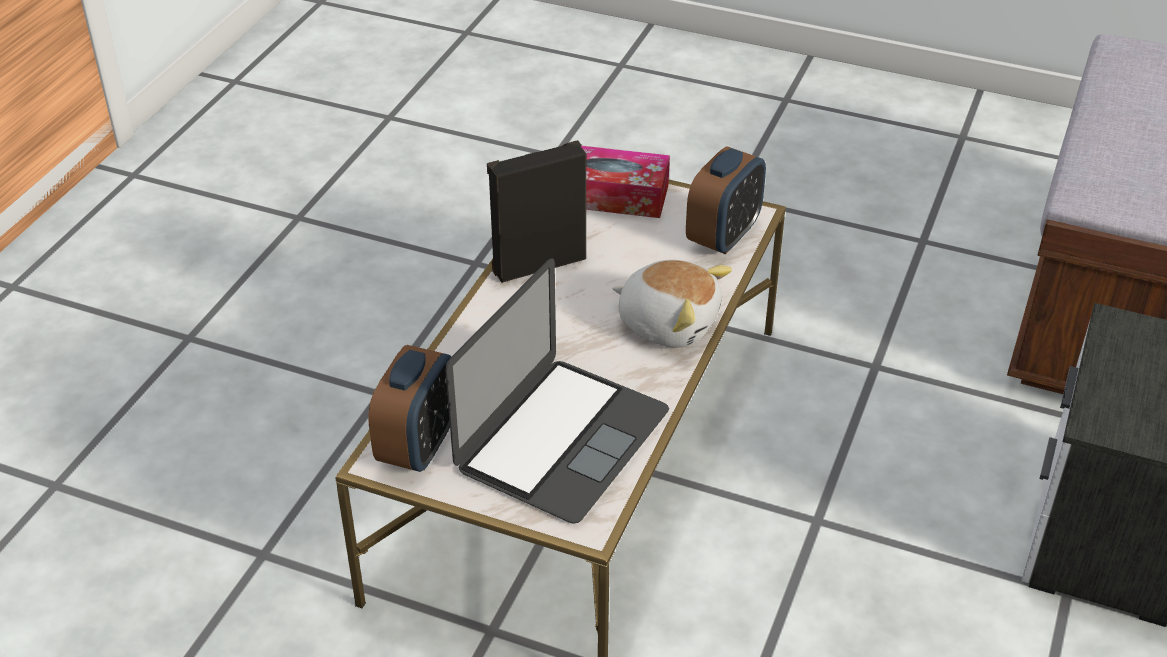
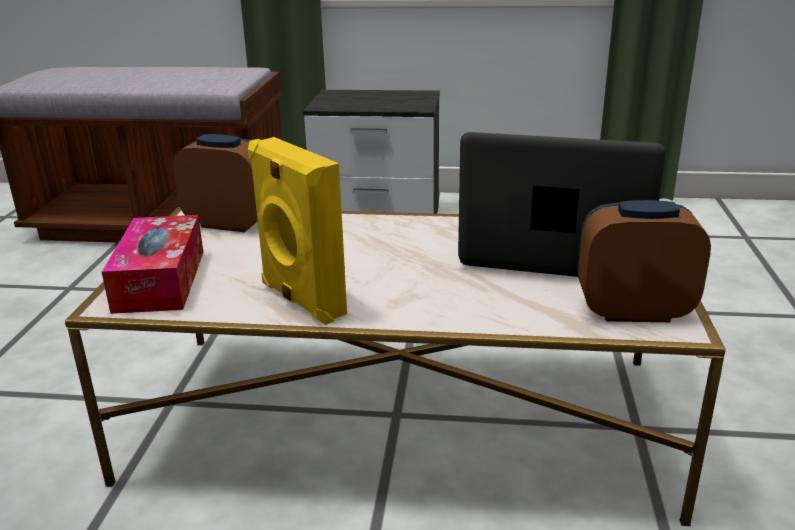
camera: 105 degrees left, 15 degrees down
black speaker [487,140,586,283] -> yellow speaker [248,137,347,325]
plush toy [612,260,732,348] -> none

